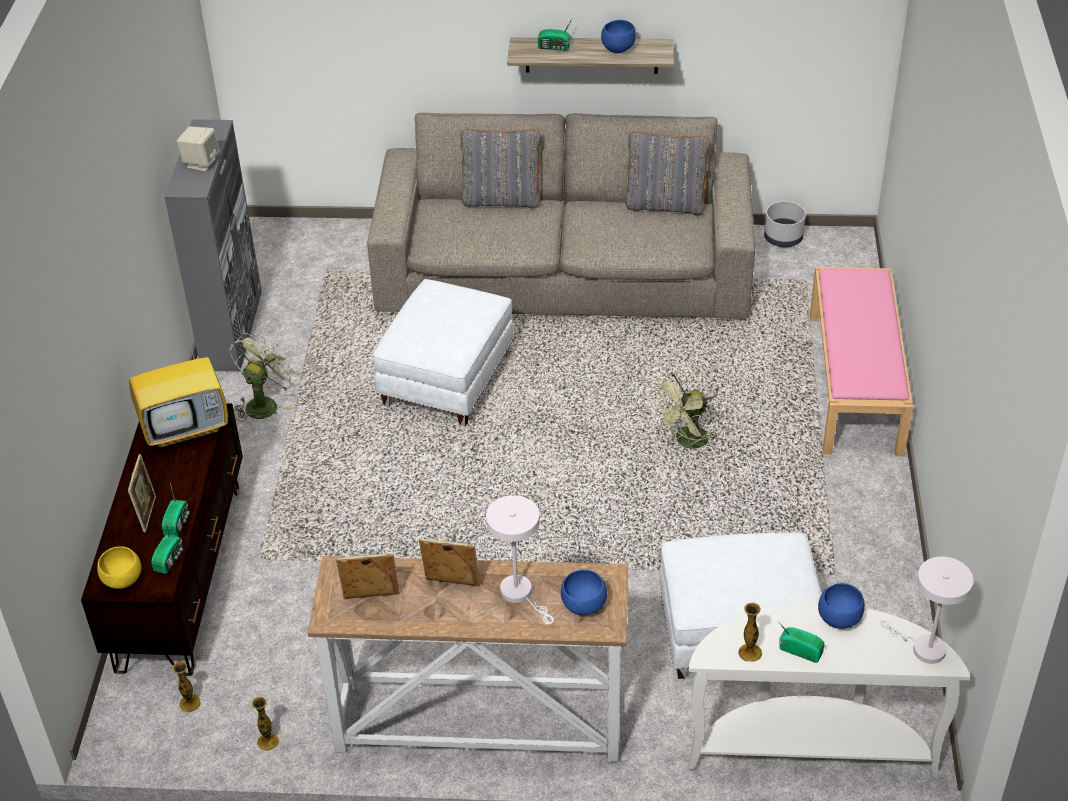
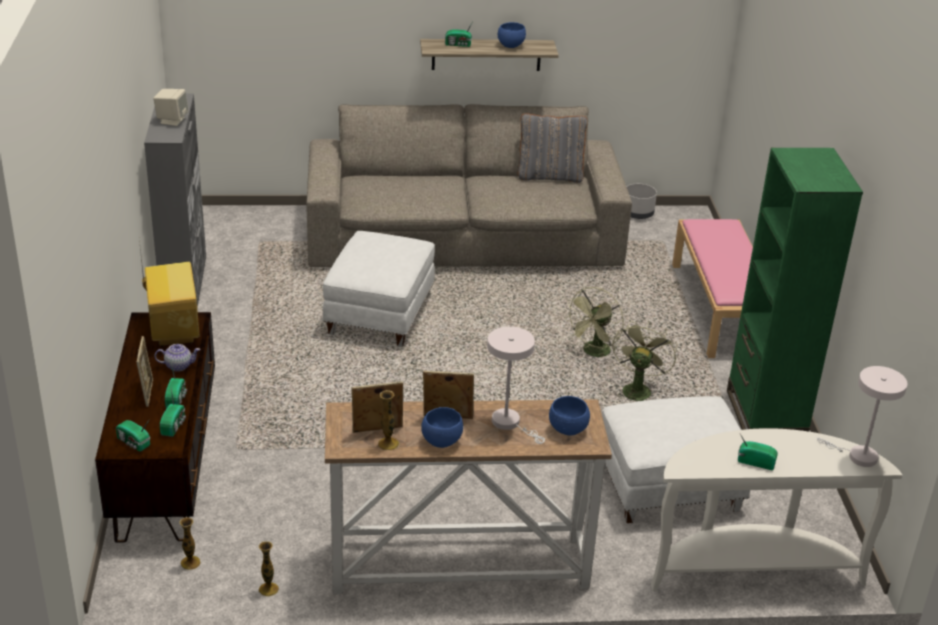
camera: 10 degrees left, 10 degrees down
yellow bowl [97,546,141,589] -> radio [116,419,150,451]
television [129,323,228,448] -> television turned 75 degrees counterclockwise [139,240,199,347]
green fan [229,333,297,422] -> green fan moved to [612,321,677,401]
grey pillow [460,129,541,208] -> none
vase [738,603,762,662] -> vase moved to [378,390,399,450]
blue bowl [818,583,865,629] -> blue bowl moved to [421,407,463,448]
none -> teapot [154,344,200,371]
none -> green bookcase [727,148,863,431]

